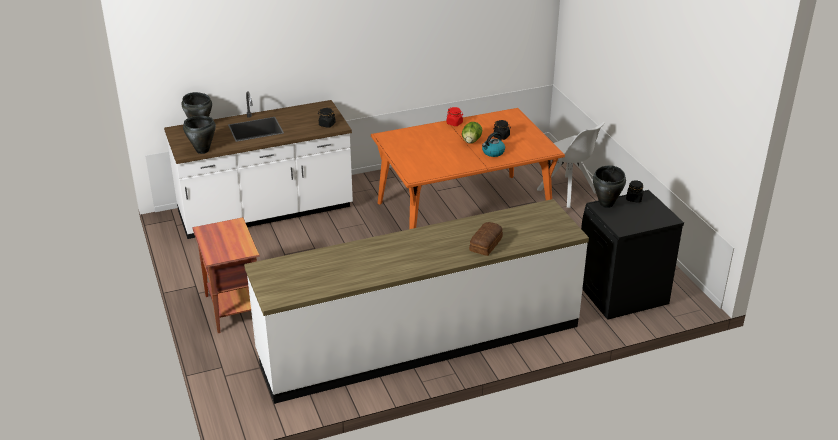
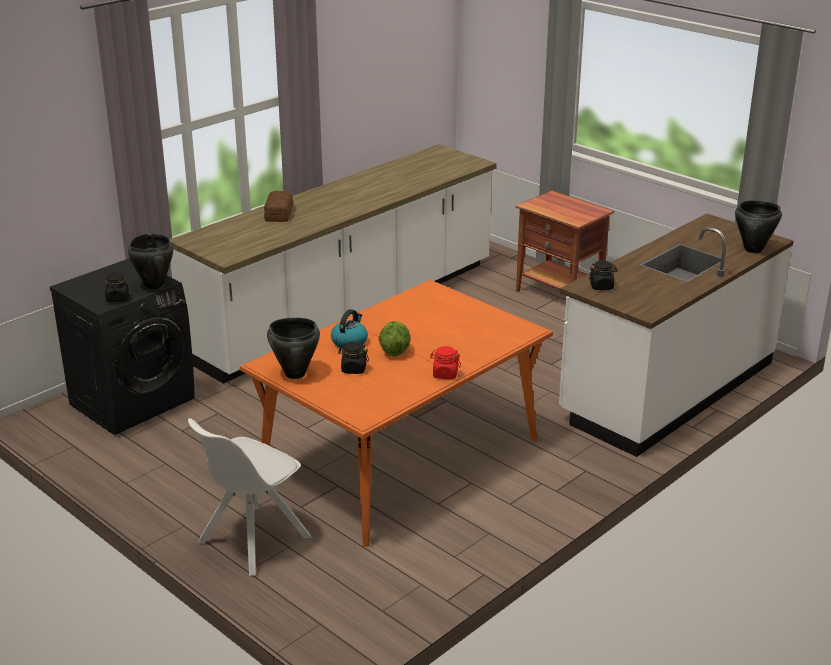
camera: 155 degrees right, 5 degrees down
black cooking pot [183,116,216,154] -> black cooking pot moved to [267,317,320,379]
white chair [537,122,605,208] -> white chair turned 75 degrees counterclockwise [188,418,311,576]

